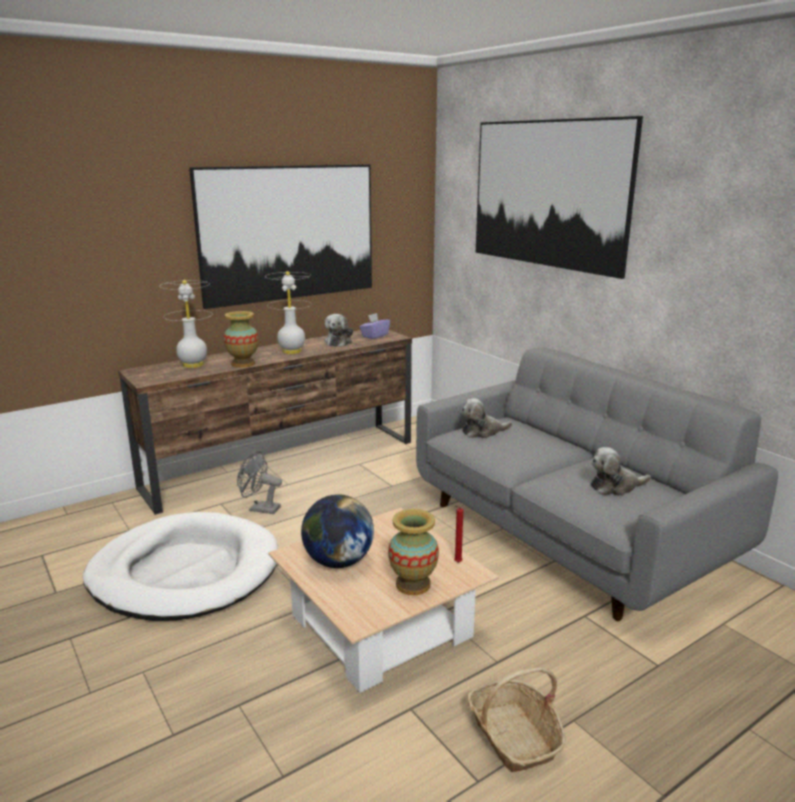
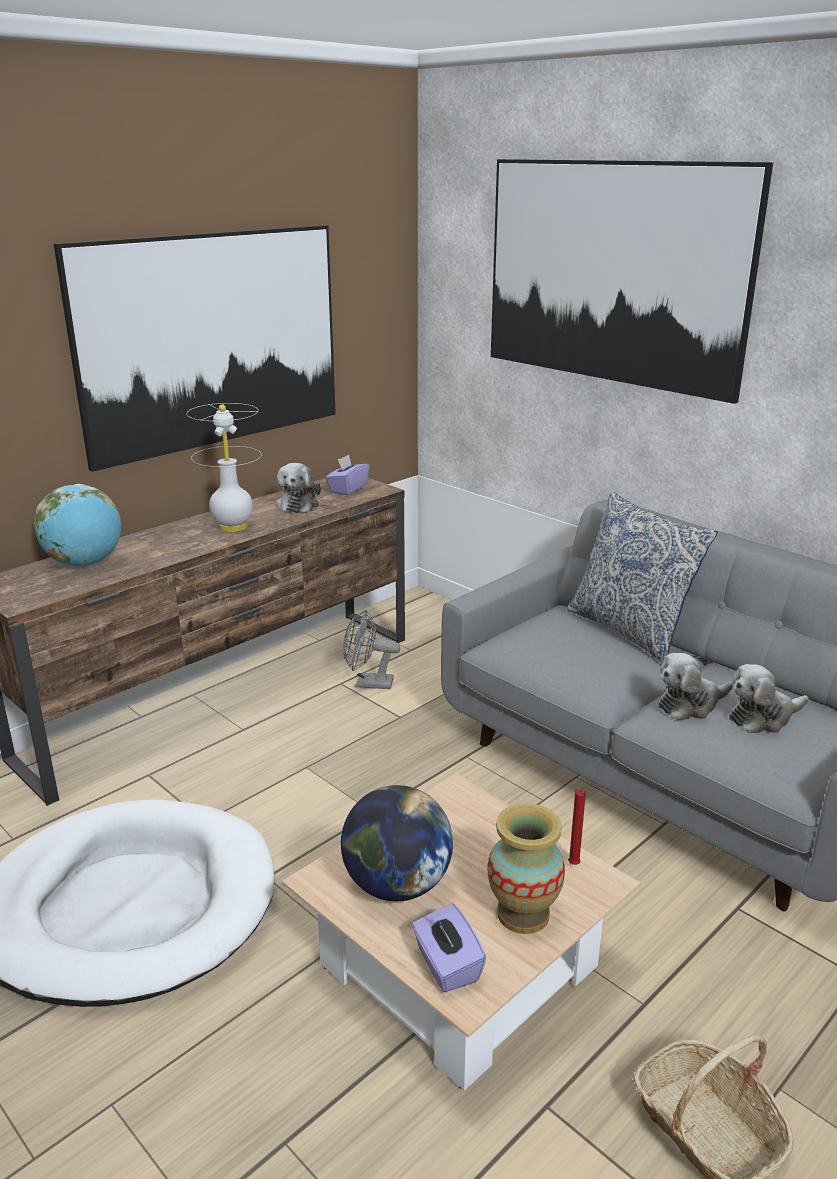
camera: 10 degrees left, 5 degrees up
white table lamp [161,280,212,368] -> globe [34,484,121,567]
vase [224,311,259,368] -> none
grey fan [237,451,282,514] -> grey fan moved to [343,610,401,689]
plush toy [461,398,512,438] -> plush toy moved to [658,653,734,720]
none -> purple tissue box [412,903,486,992]
none -> pillow [567,492,718,663]

